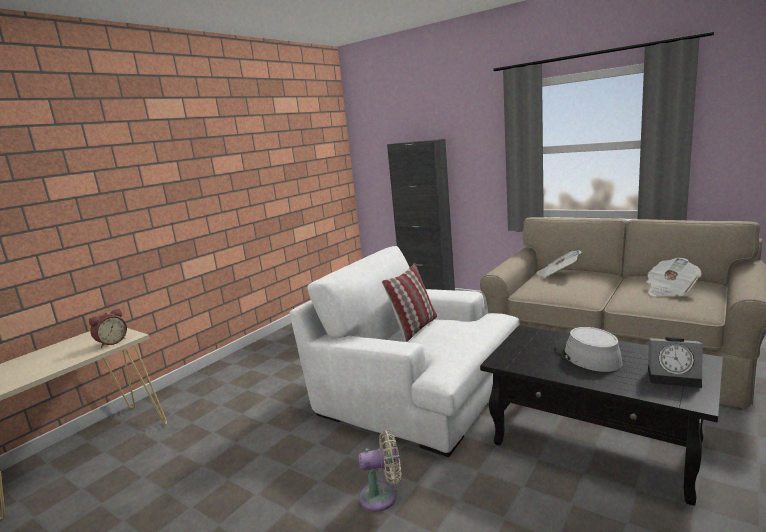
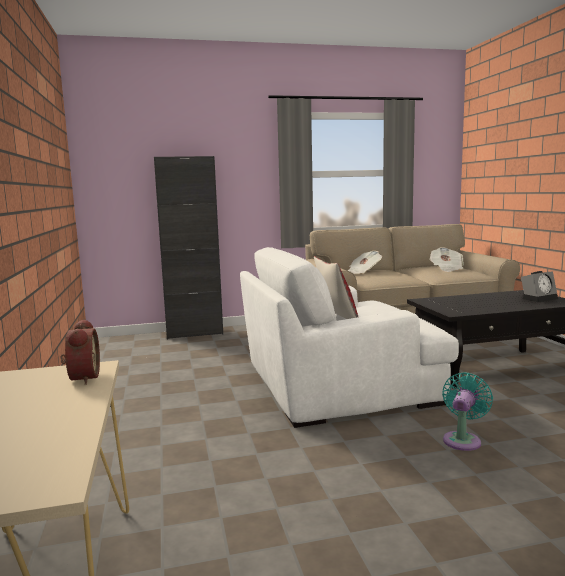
camera: 50 degrees left, 5 degrees down
beige fan [358,430,401,512] -> turquoise fan [442,372,493,451]
grey hat [555,327,622,372] -> none

